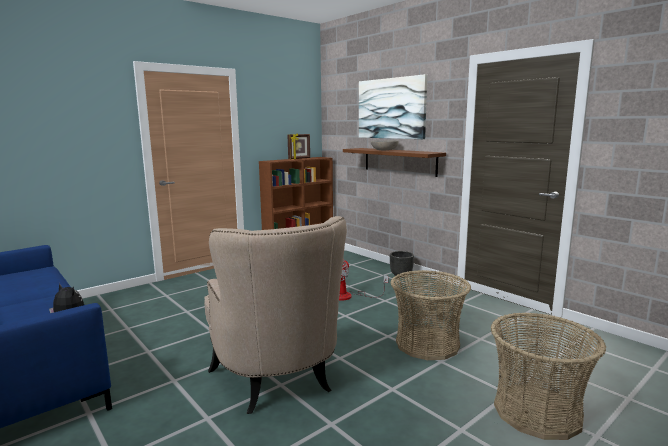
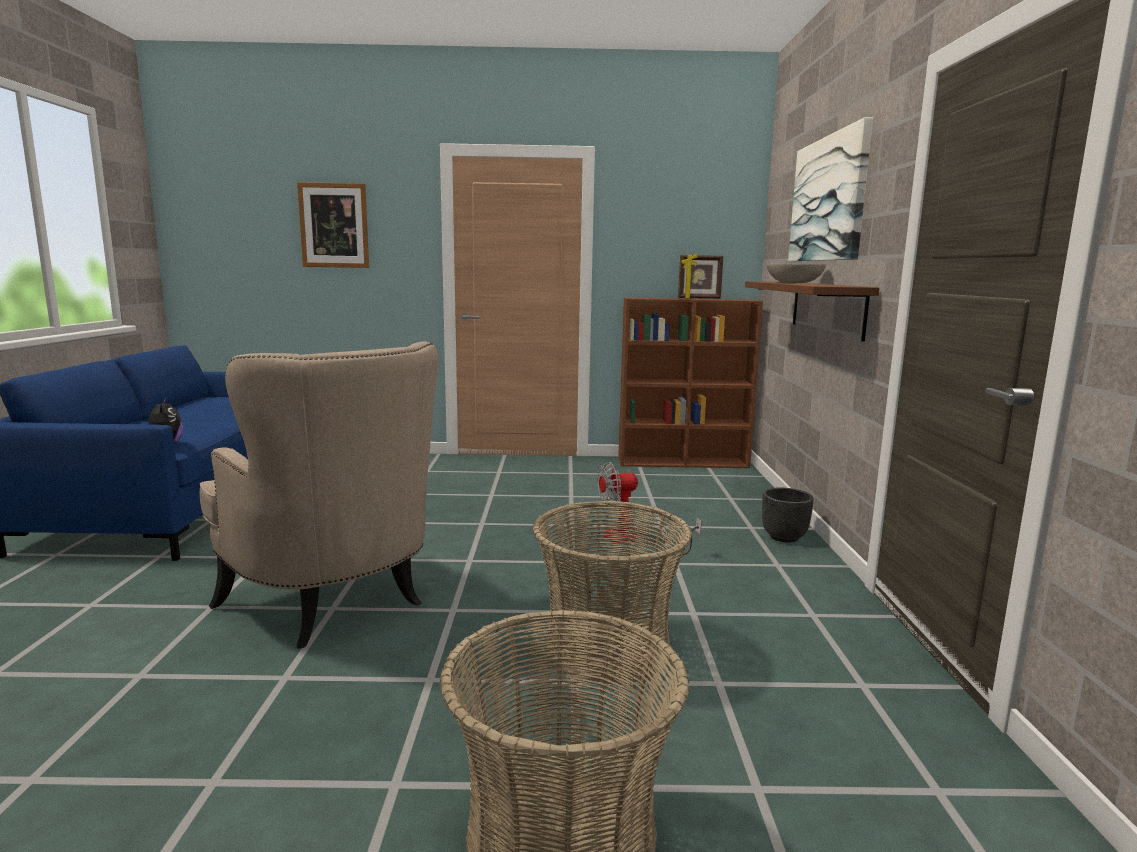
camera: 40 degrees right, 0 degrees up
beige armchair [204,216,347,414] -> beige armchair turned 60 degrees counterclockwise [200,342,439,649]
none -> picture [297,182,369,268]

